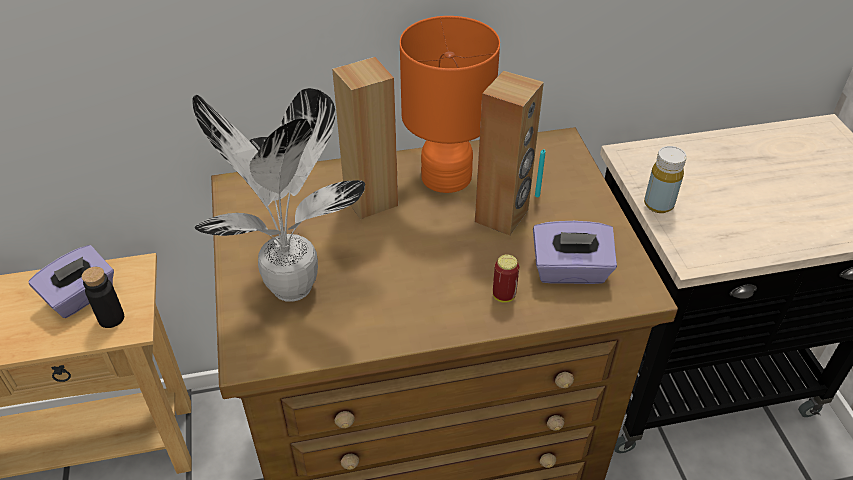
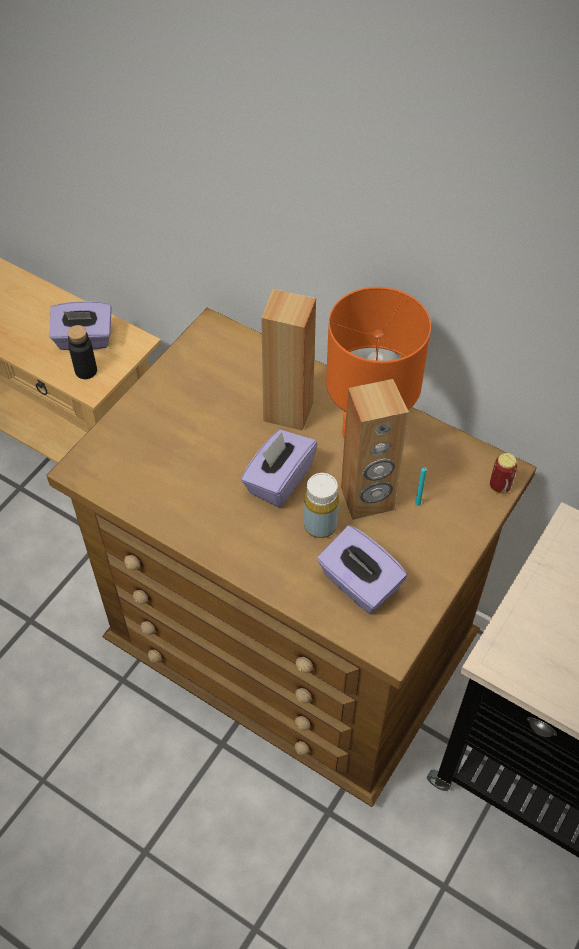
camera: 45 degrees right, 10 degrees up
potted plant [192,88,365,302] -> none
can [493,255,519,303] -> can moved to [490,453,518,494]
yellow bottle [644,146,687,213] -> yellow bottle moved to [304,473,339,538]
none -> purple tissue box [241,430,317,507]

